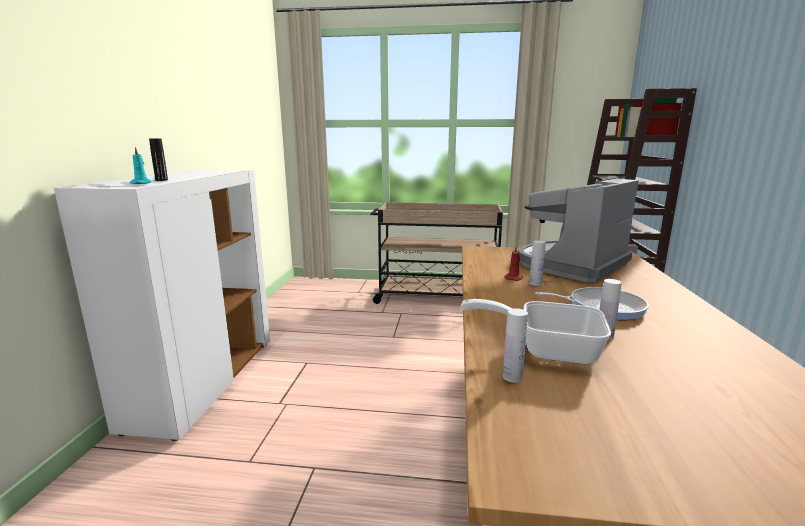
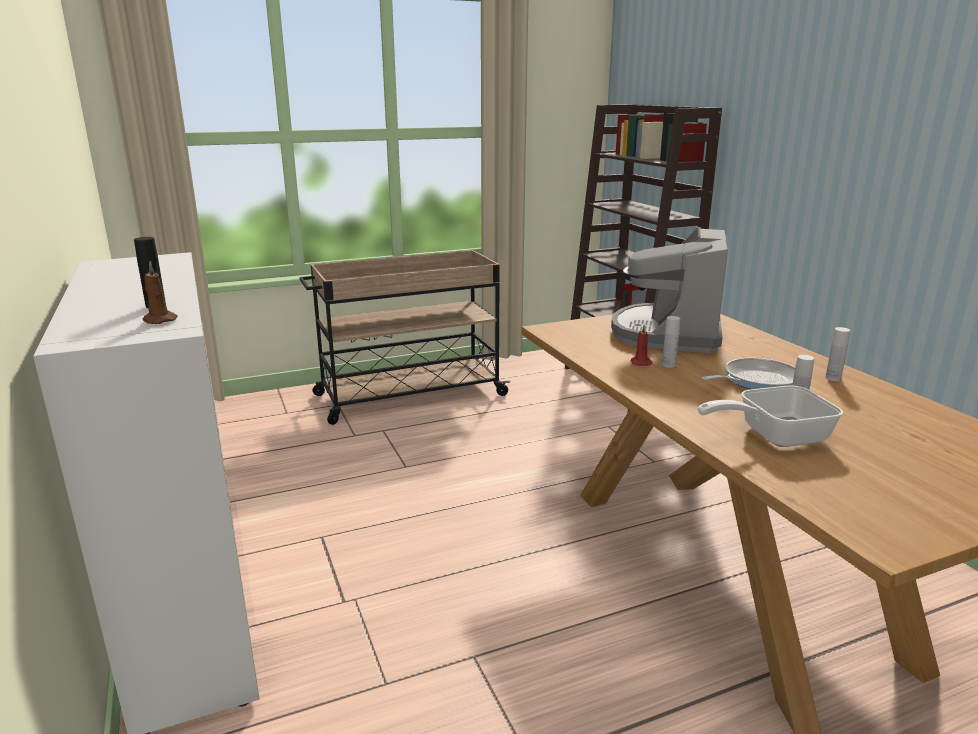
camera: 30 degrees left, 5 degrees up
turquoise candle [130,147,152,184] -> brown candle [143,261,177,324]
white bottle [503,308,528,383] -> white bottle moved to [825,327,850,381]

